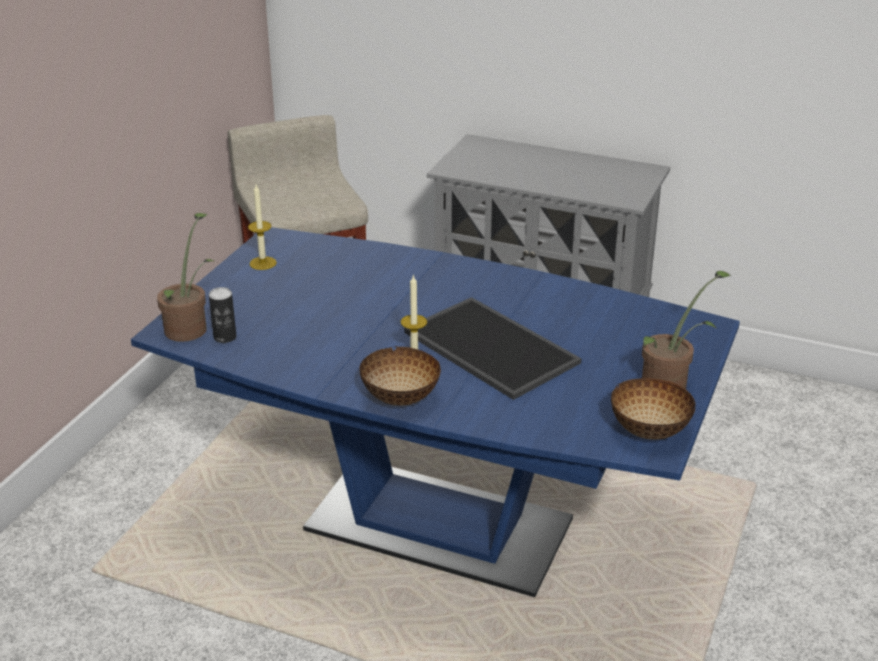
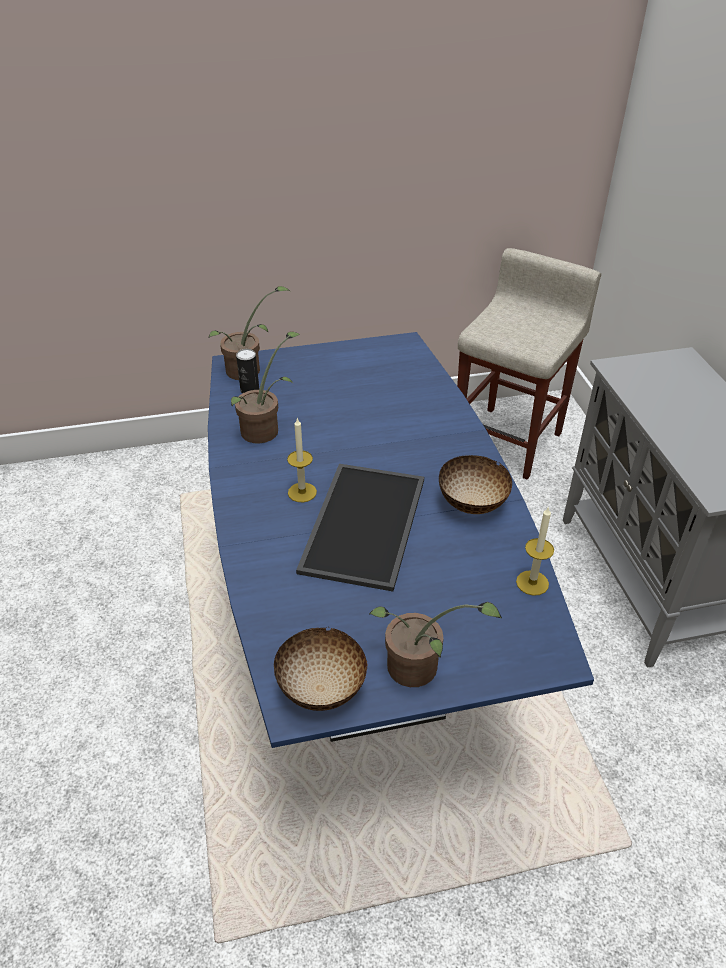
camera: 55 degrees right, 10 degrees up
candle [248,185,277,270] -> candle moved to [516,506,554,596]
bowl [360,346,441,406] -> bowl moved to [439,455,512,514]
none -> potted plant [231,332,300,443]

